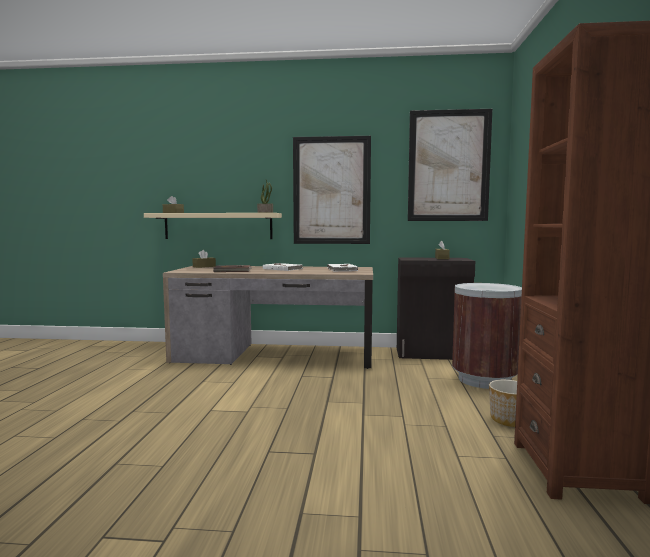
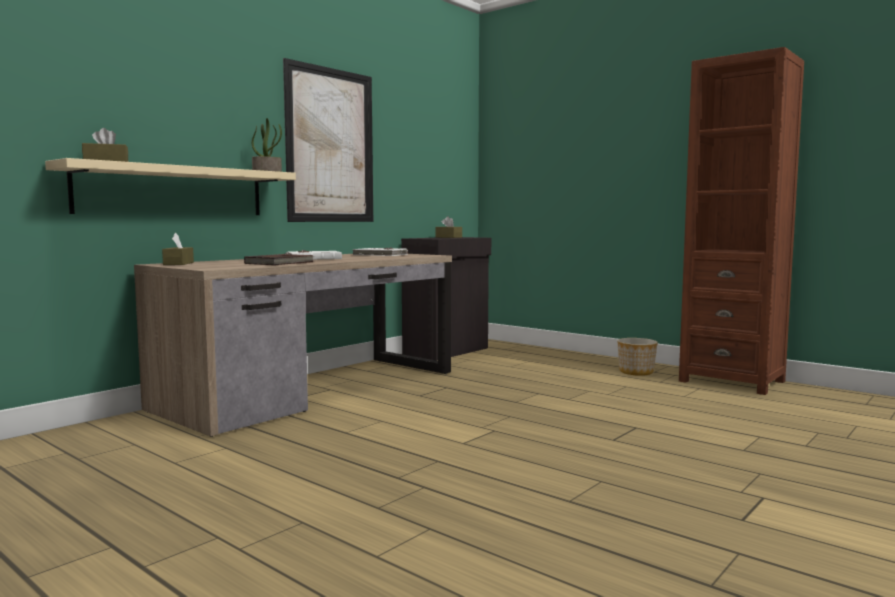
camera: 55 degrees left, 0 degrees up
picture [408,109,492,221] -> none
brown trash can [452,283,522,389] -> none

